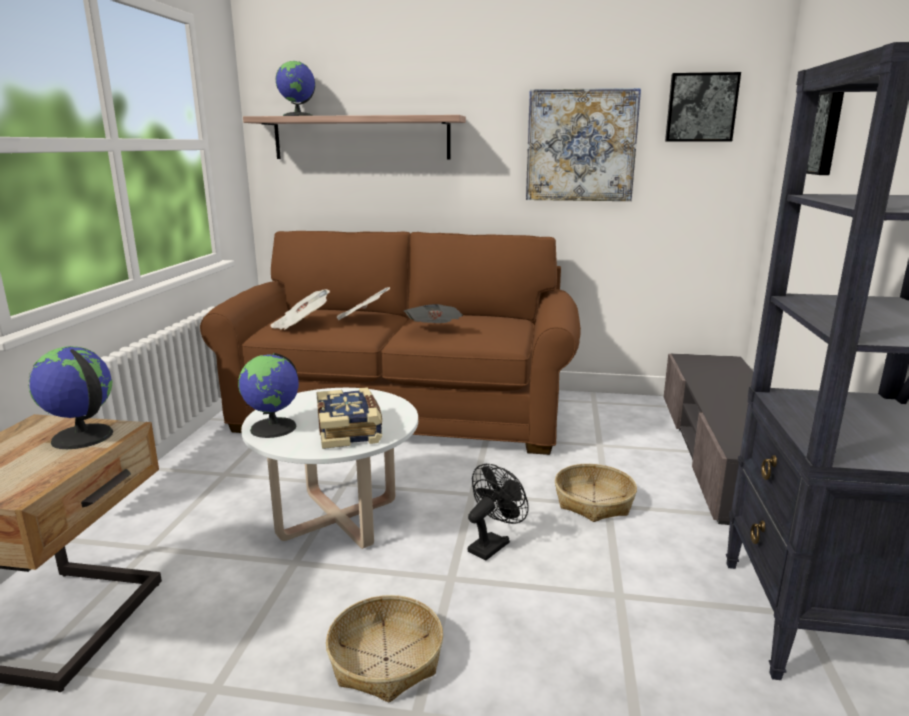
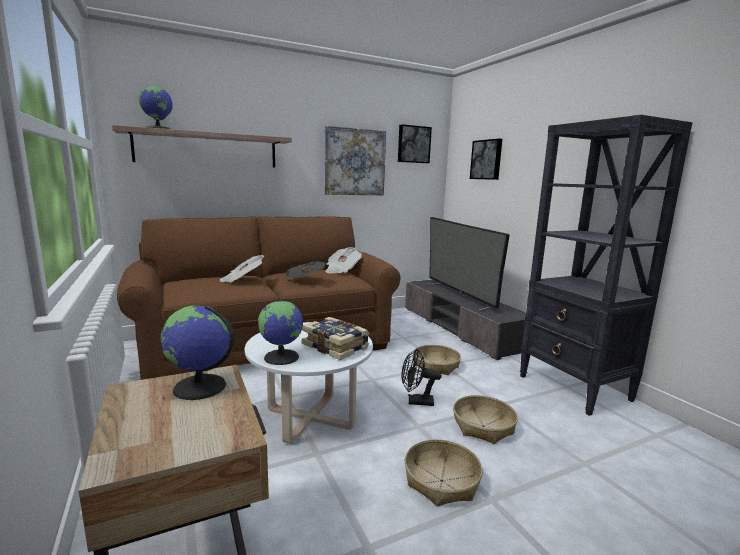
camera: 35 degrees left, 5 degrees down
newspaper [270,289,330,330] -> newspaper moved to [325,247,362,273]
black fan [468,464,529,560] -> black fan turned 90 degrees counterclockwise [402,348,442,406]
none -> television [426,217,510,311]
none -> basket [453,395,518,444]

